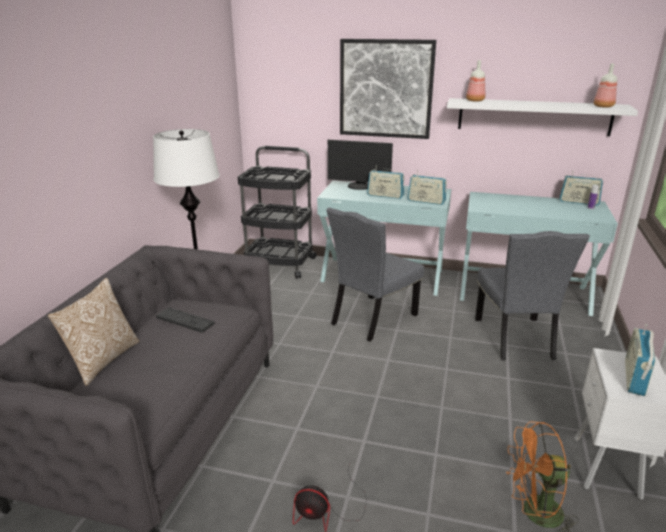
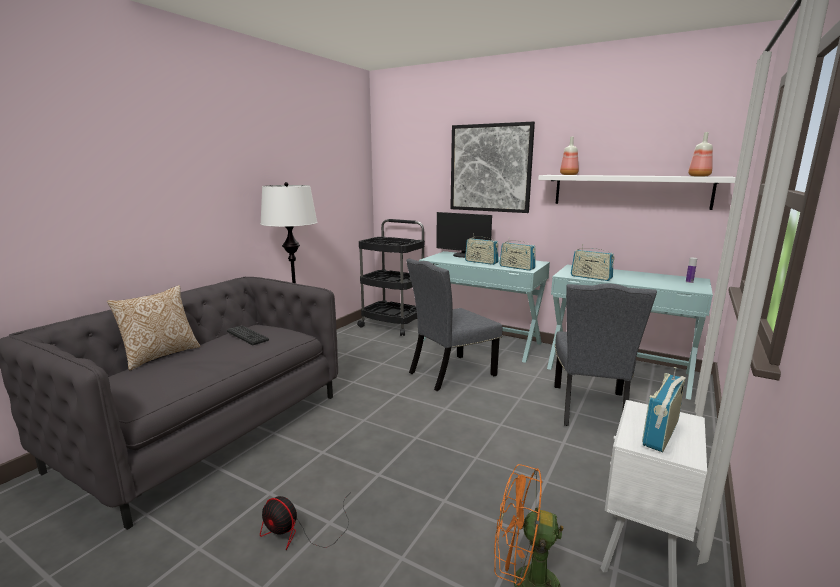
camera: 15 degrees right, 10 degrees down
radio [560,173,603,205] -> radio moved to [571,244,614,281]

